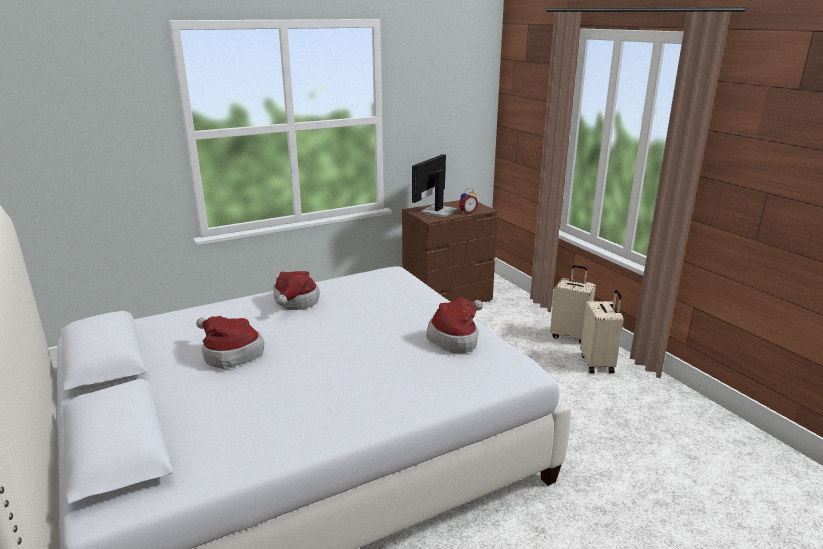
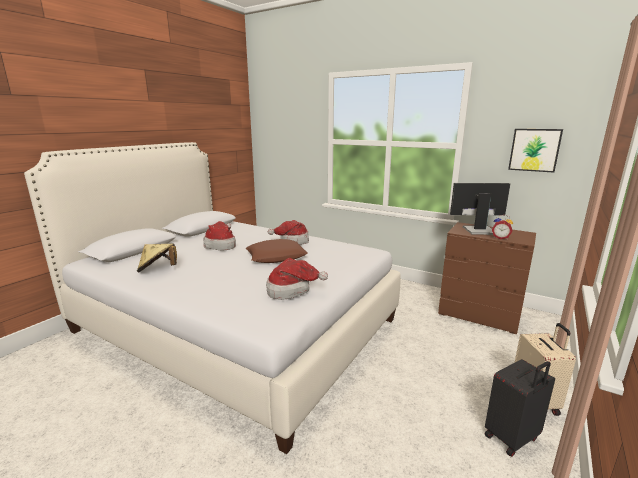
camera: 60 degrees right, 5 degrees down
beige suitcase [580,290,624,373] -> black suitcase [485,359,555,457]
none -> beige hat [137,244,177,272]
none -> brown pillow [246,239,308,263]
none -> picture [508,129,563,173]

